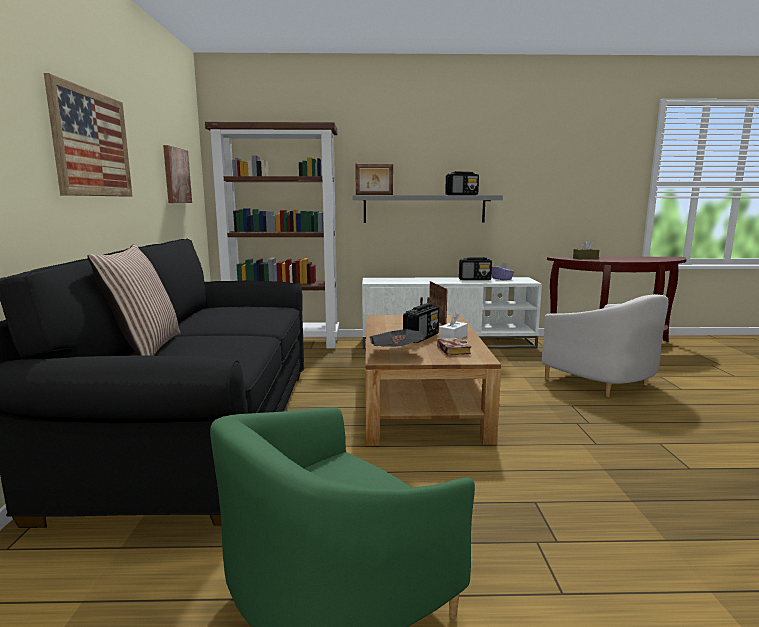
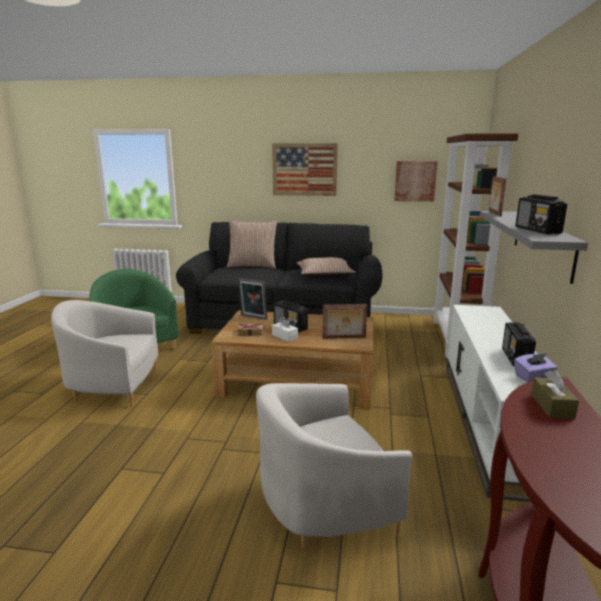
camera: 100 degrees right, 5 degrees up
newspaper [370,329,425,347] -> picture frame [238,278,267,320]
none -> white armchair [51,300,158,407]
none -> pillow [297,257,356,278]

